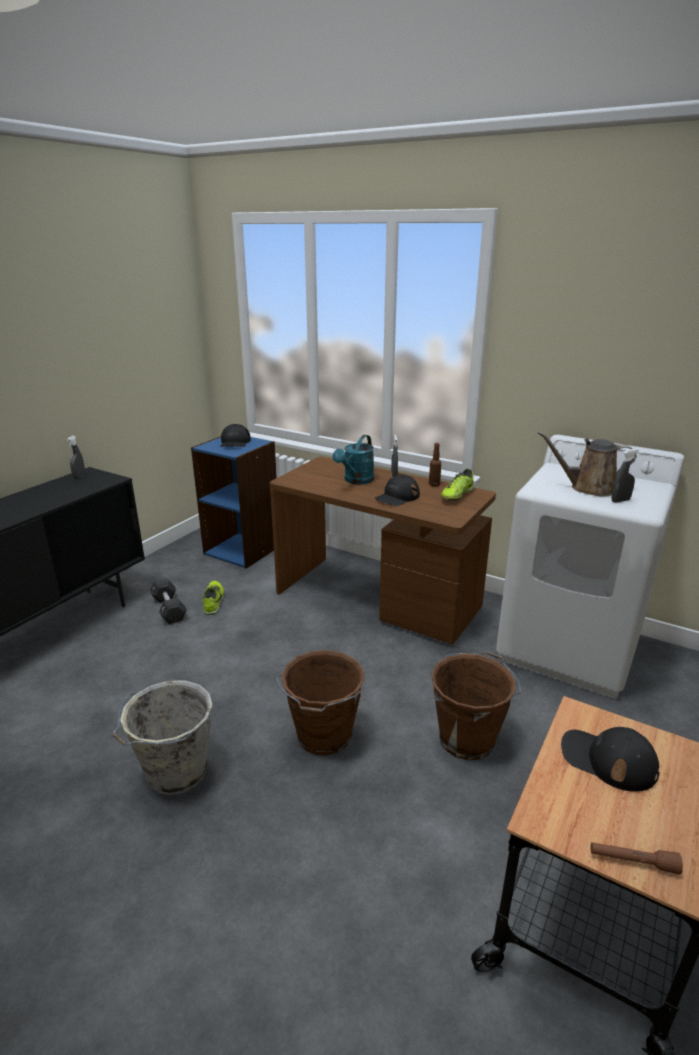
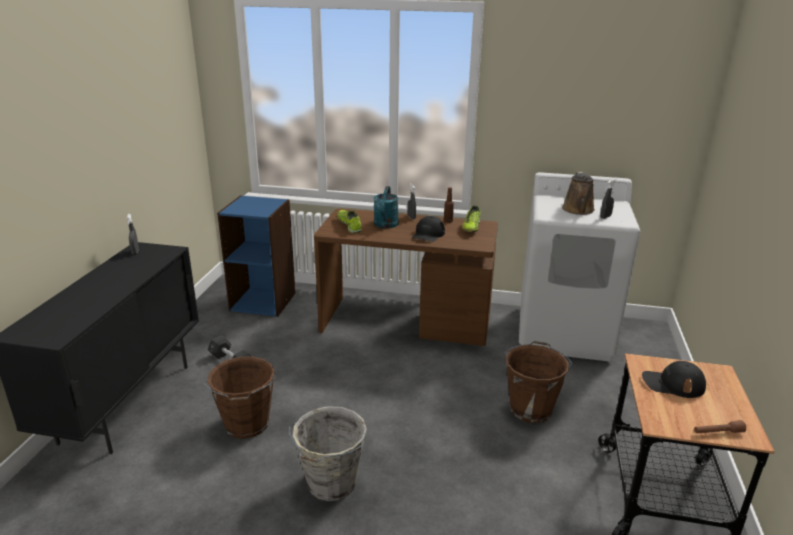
camera: 20 degrees left, 0 degrees up
shoe [203,581,224,615] -> shoe moved to [337,210,362,233]
black cap [220,424,251,447] -> none
brown bucket [276,650,365,756] -> brown bucket moved to [203,357,276,439]
brown watering can [538,431,636,496] -> brown watering can turned 75 degrees counterclockwise [562,172,595,215]

